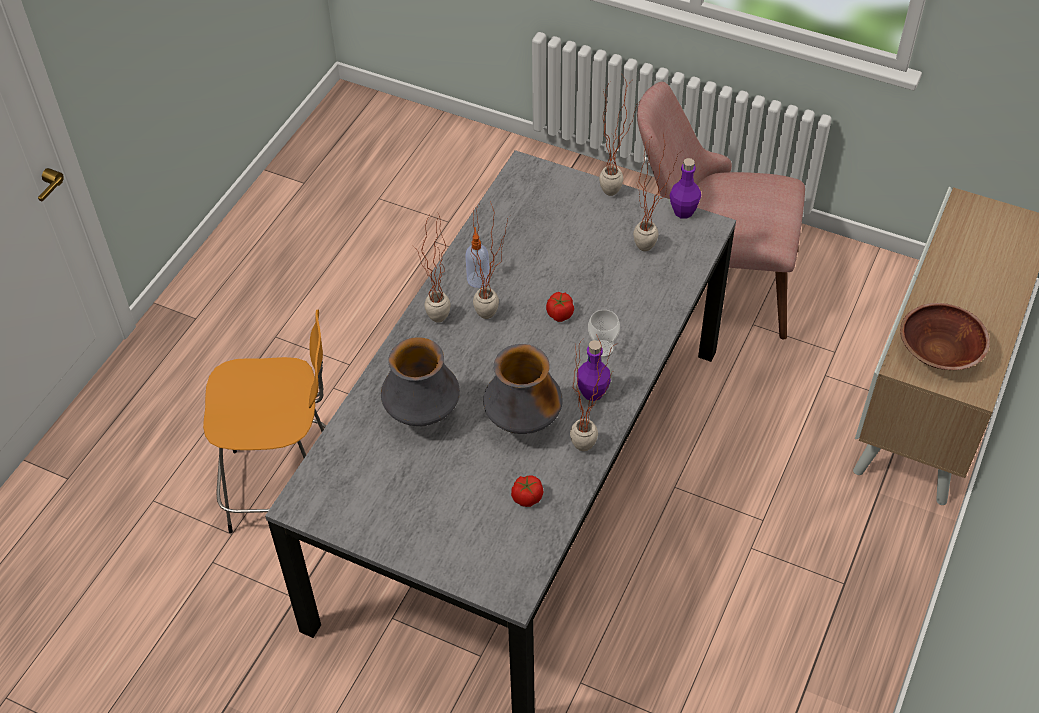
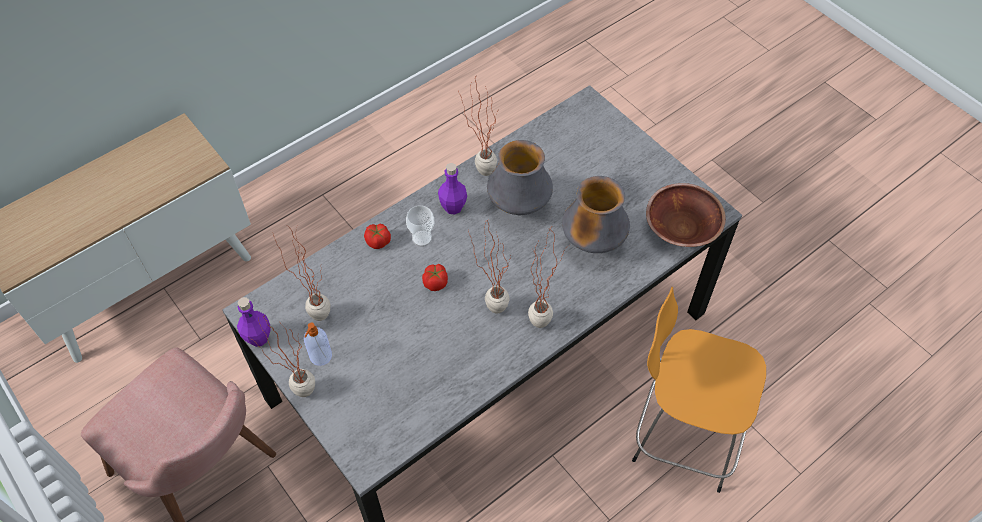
camera: 155 degrees left, 5 degrees up
soap dispenser [465,227,490,288] -> soap dispenser moved to [304,323,332,366]
tomato [511,476,543,507] -> tomato moved to [364,224,391,249]
brown bowl [900,303,990,370] -> brown bowl moved to [646,183,726,247]

